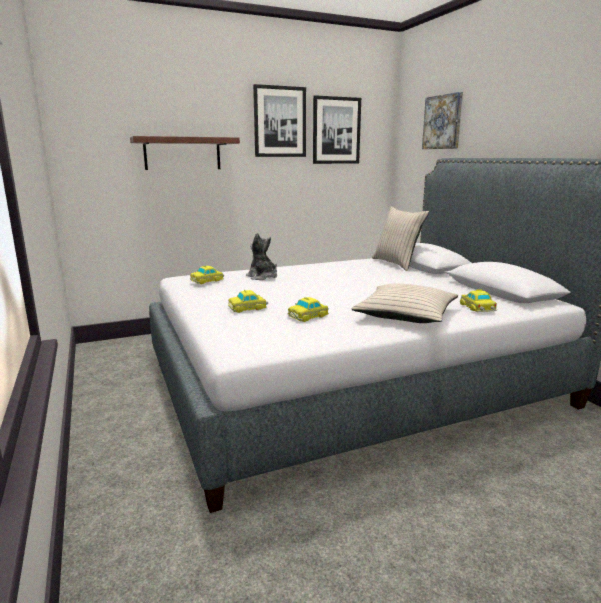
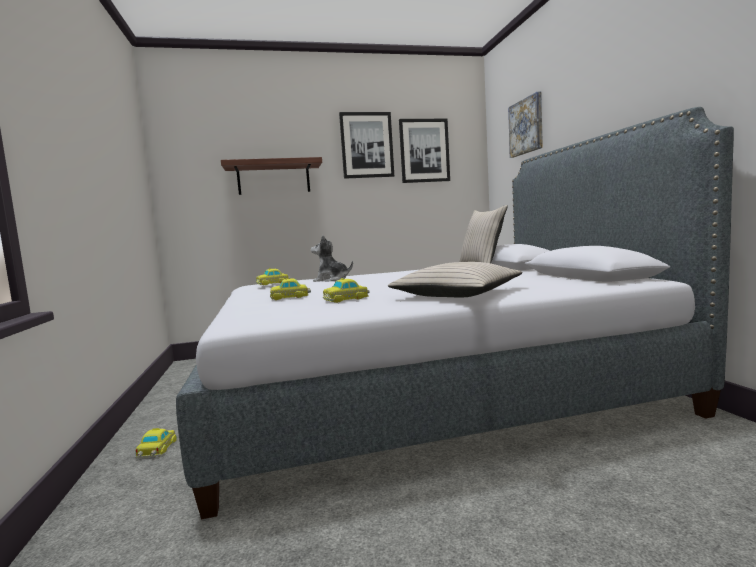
camera: 10 degrees right, 10 degrees down
plush toy [246,233,277,280] -> plush toy turned 45 degrees counterclockwise [311,235,353,282]
toy car [460,289,497,312] -> toy car moved to [135,428,177,458]

